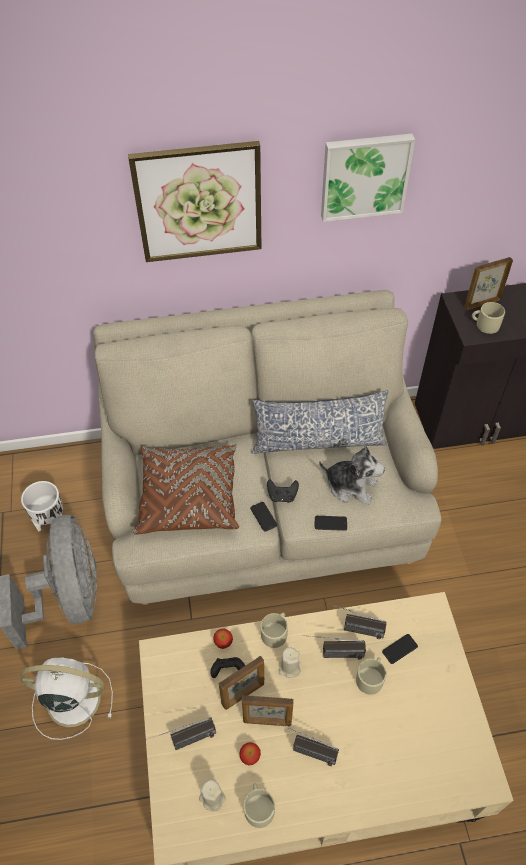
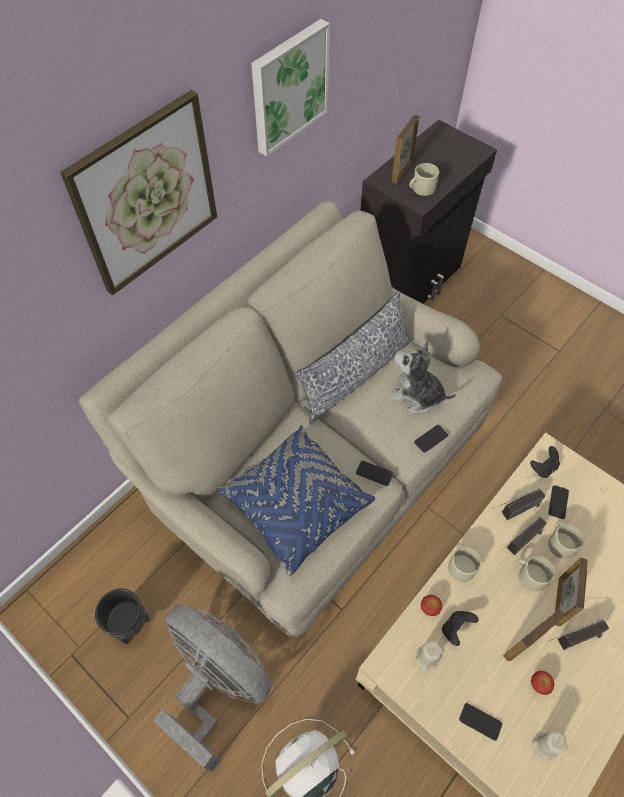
camera: 40 degrees left, 5 degrees up
white planter [21,481,63,532] -> black planter [95,588,150,644]
brown pillow [133,444,239,535] -> blue pillow [217,425,375,576]
radio [145,717,216,750] -> phone [459,703,502,741]
picture frame [219,656,264,710] -> picture frame moved to [555,558,588,626]
beige mug [244,783,275,828] -> beige mug moved to [516,556,555,591]
black game controller [267,479,299,503] -> black game controller moved to [530,446,560,478]
beige candle [278,647,300,678] -> beige candle moved to [415,640,443,671]
plush toy [319,446,385,504] -> plush toy turned 135 degrees counterclockwise [389,341,456,414]

